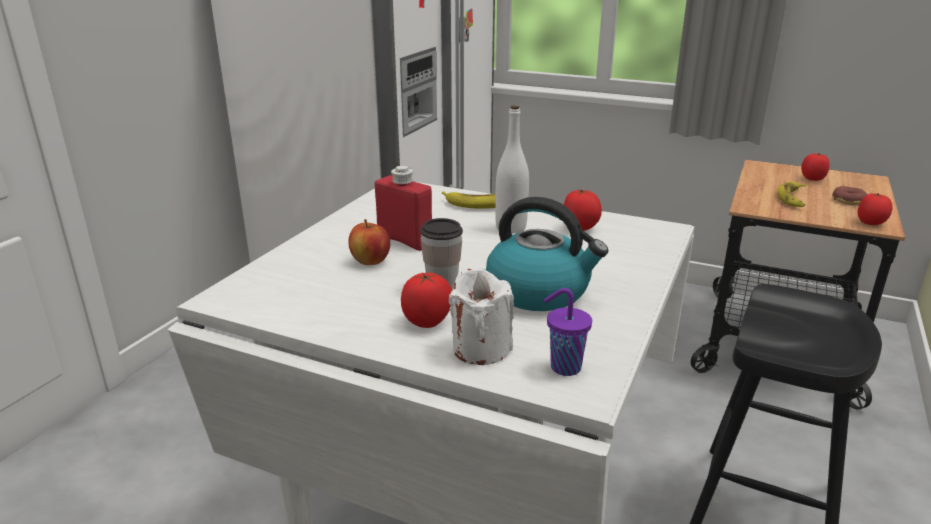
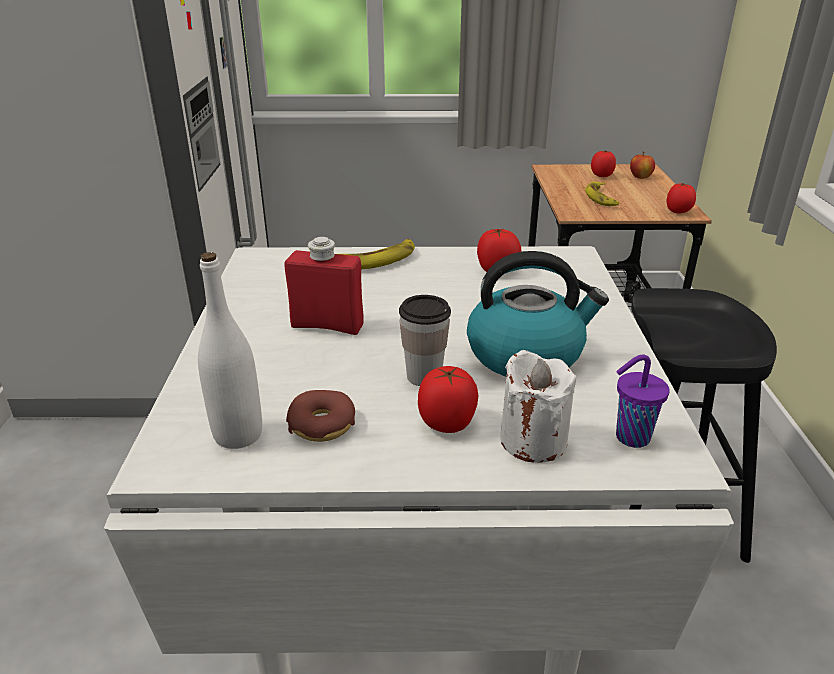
camera: 25 degrees left, 5 degrees up
apple [348,219,390,265] -> apple moved to [630,152,655,179]
white bottle [495,105,529,234] -> white bottle moved to [198,252,262,449]
donut [832,186,867,205] -> donut moved to [286,390,355,442]

